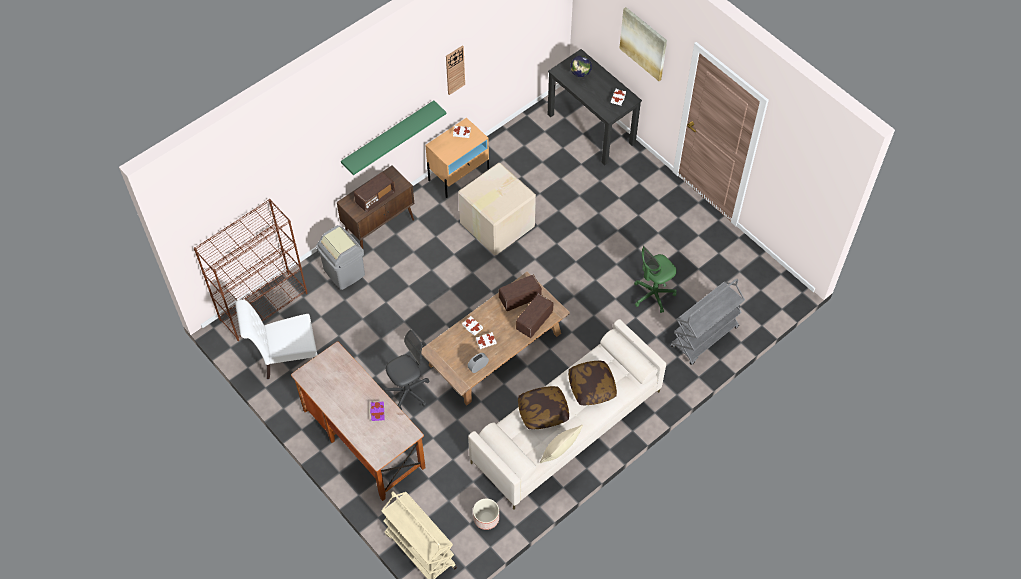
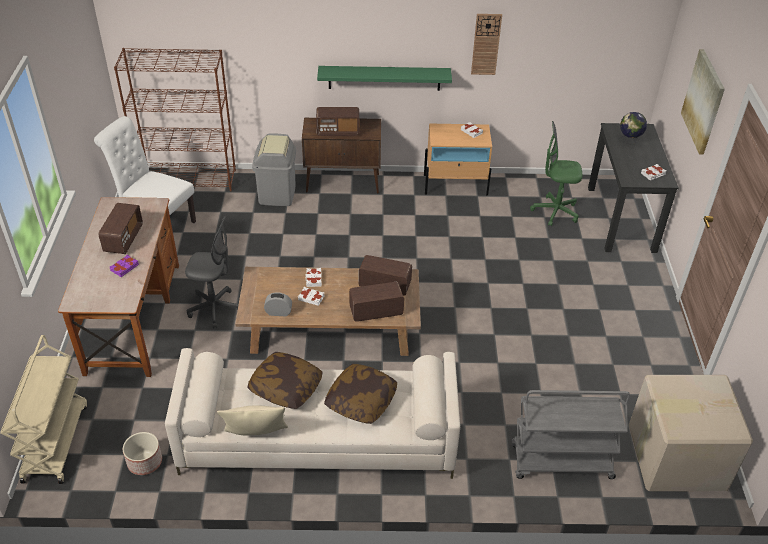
camera: 40 degrees right, 15 degrees down
cardboard box [458,163,536,255] -> cardboard box moved to [629,375,753,491]
green office chair [634,245,677,313] -> green office chair moved to [530,121,582,226]
none -> radio [98,203,143,254]

